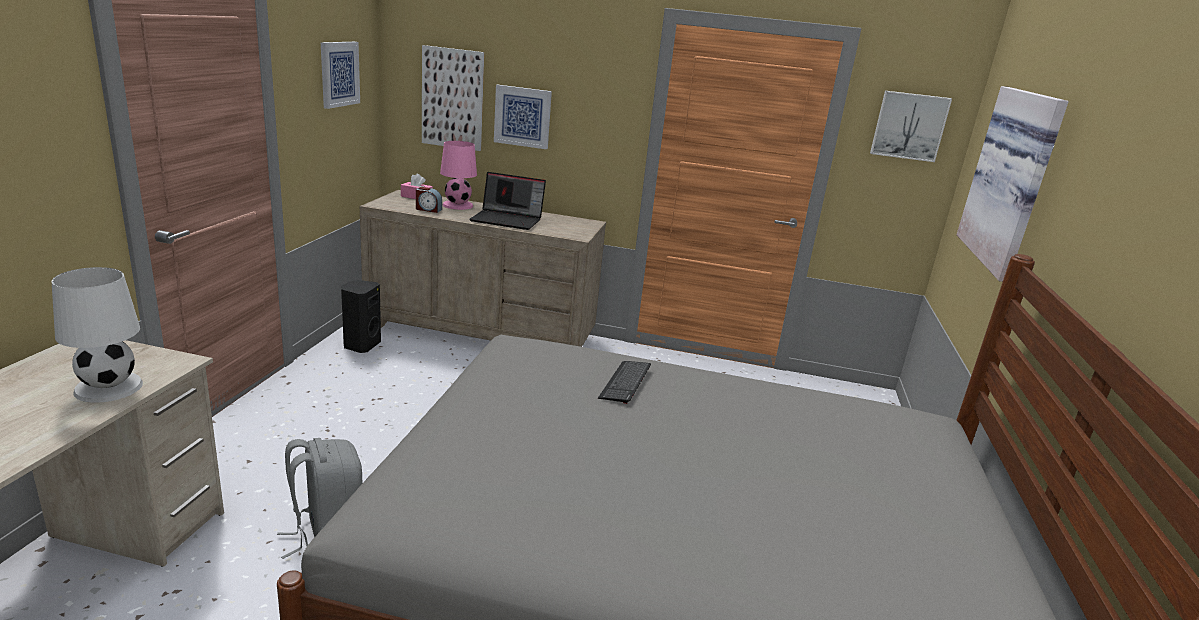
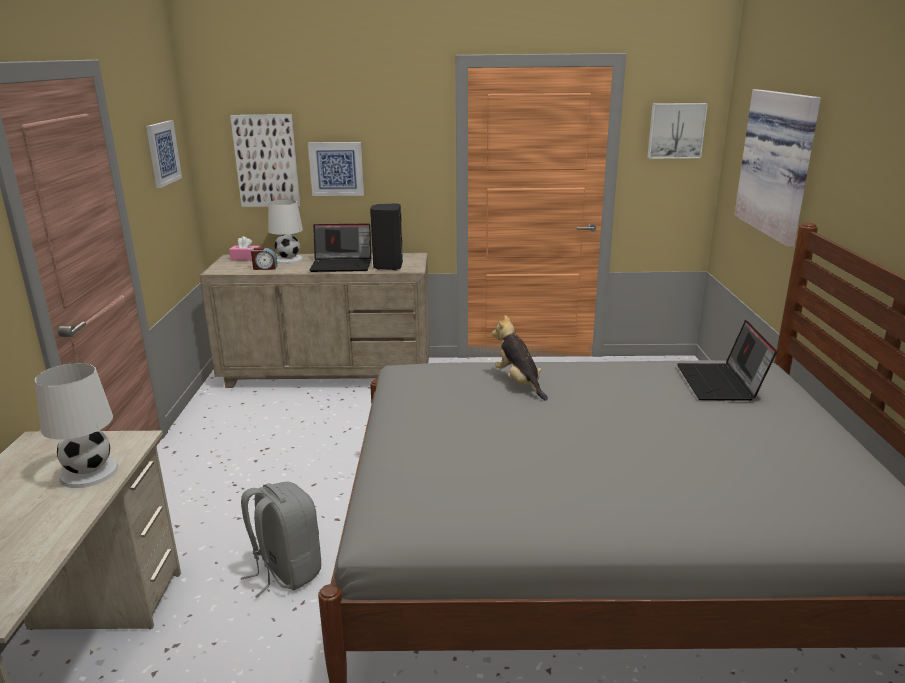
camera: 10 degrees left, 0 degrees up
black speaker [341,280,381,353] -> black speaker moved to [370,203,403,270]
pink table lamp [440,141,477,210] -> white table lamp [268,199,303,264]
keyboard [598,361,651,404] -> plush toy [492,315,548,400]
none -> laptop [677,320,777,401]

